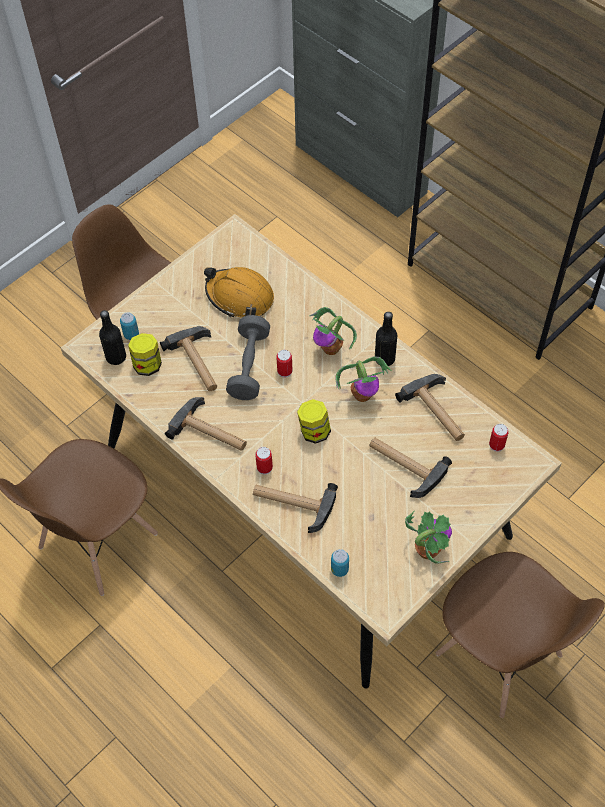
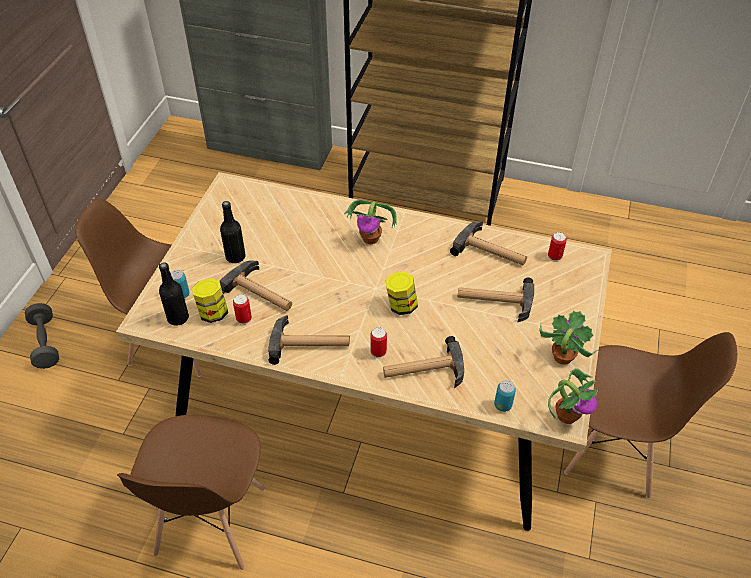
camera: 30 degrees left, 10 degrees down
orange hard hat [204,267,274,318] -> none
grey dumbbell [226,315,270,400] -> grey dumbbell moved to [25,303,59,369]
can [276,350,293,378] -> can moved to [233,294,252,325]
potted plant [335,357,392,402] -> potted plant moved to [548,368,598,424]
black bottle [375,312,397,366] -> black bottle moved to [220,201,246,263]

